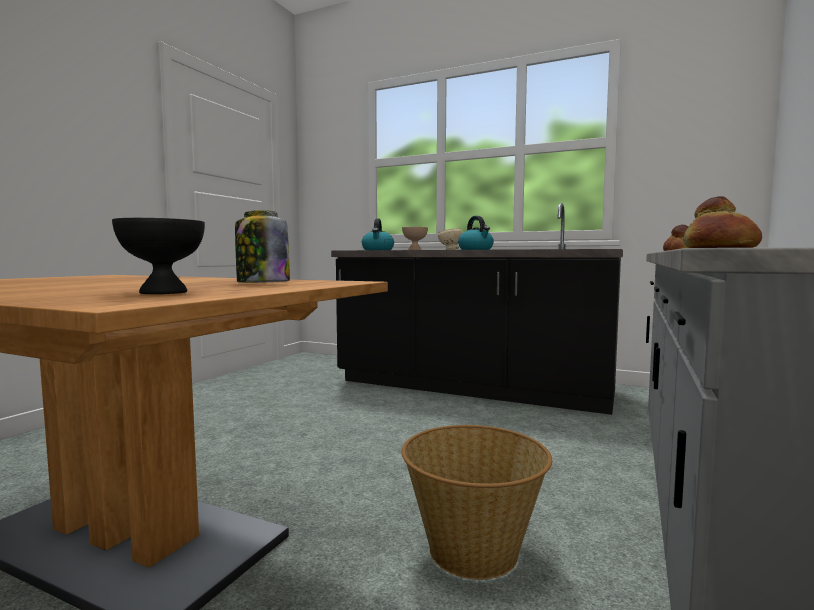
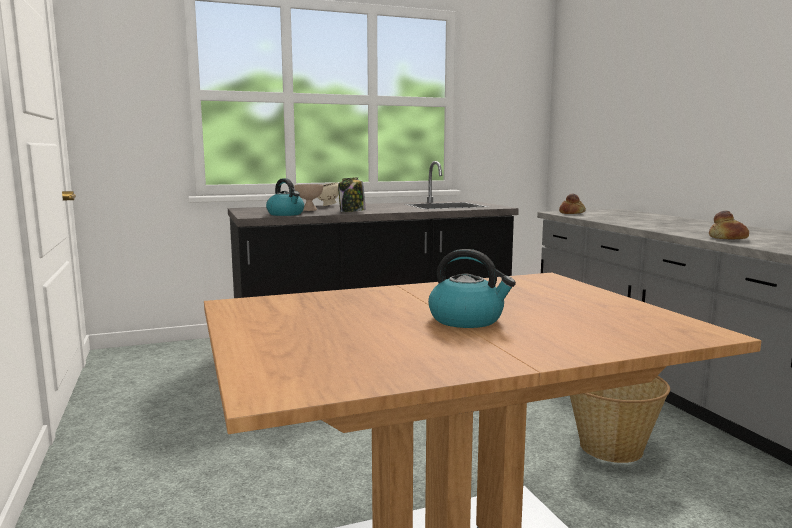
camera: 45 degrees left, 5 degrees up
black bowl [112,218,205,294] -> none
jar [235,210,290,283] -> jar moved to [338,177,366,212]
kettle [458,216,494,250] -> kettle moved to [428,249,516,328]

